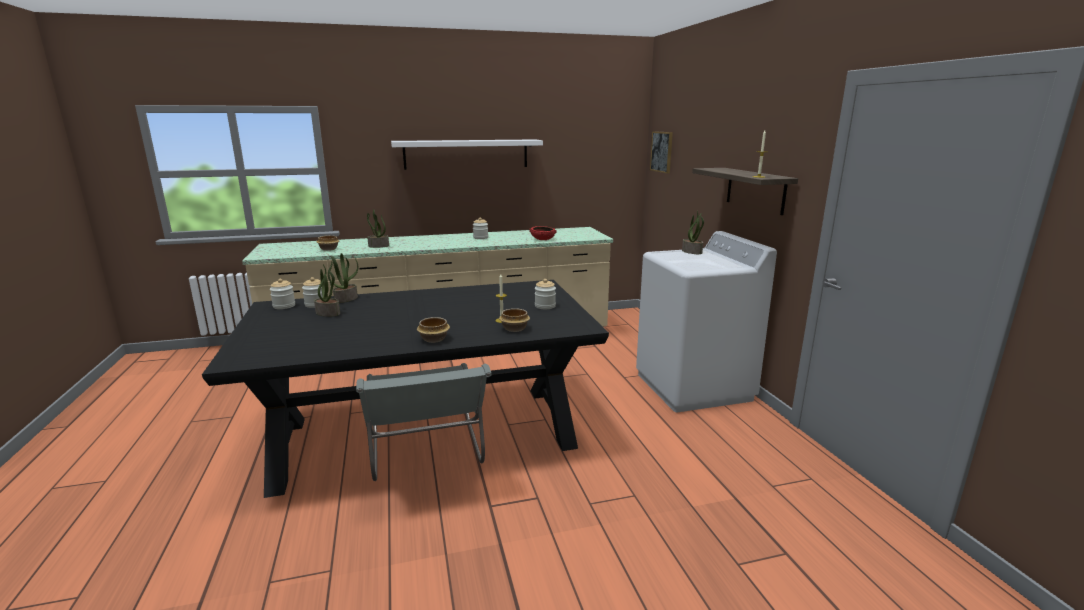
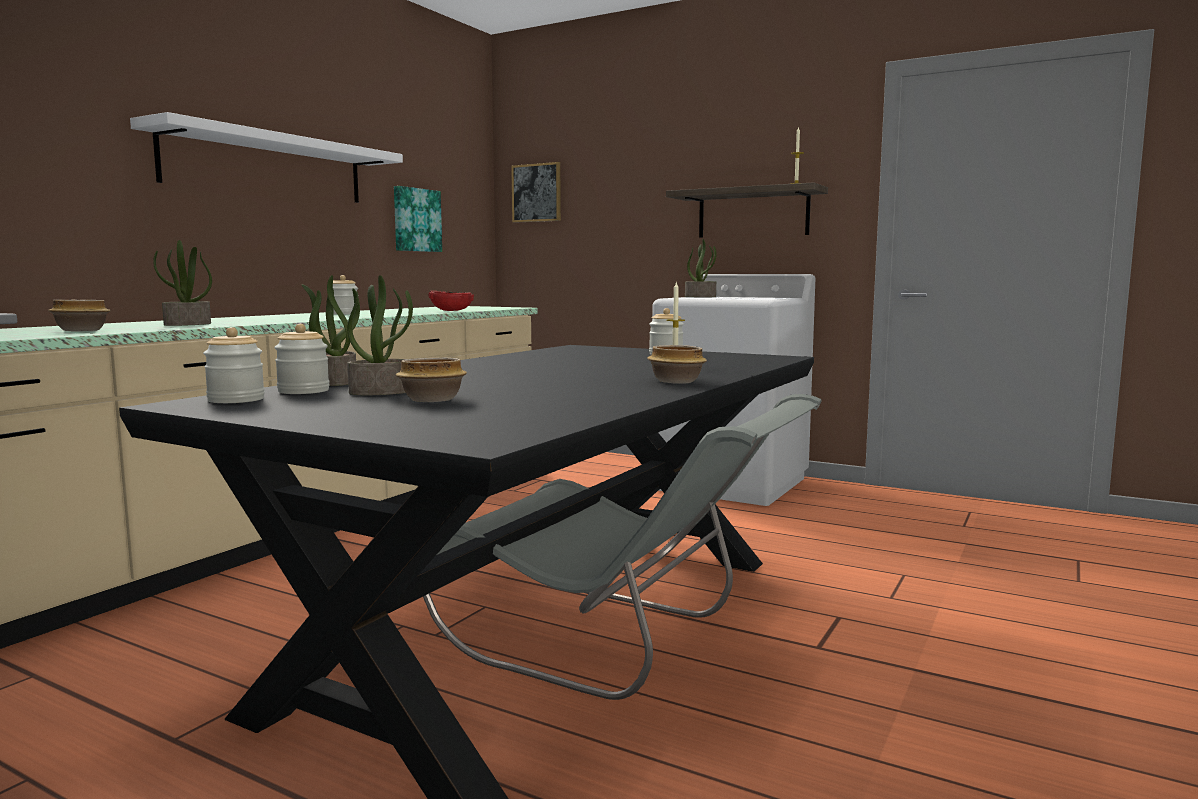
camera: 45 degrees left, 10 degrees down
bowl [499,308,530,332] -> bowl moved to [396,358,467,402]
none -> picture [394,186,442,252]

